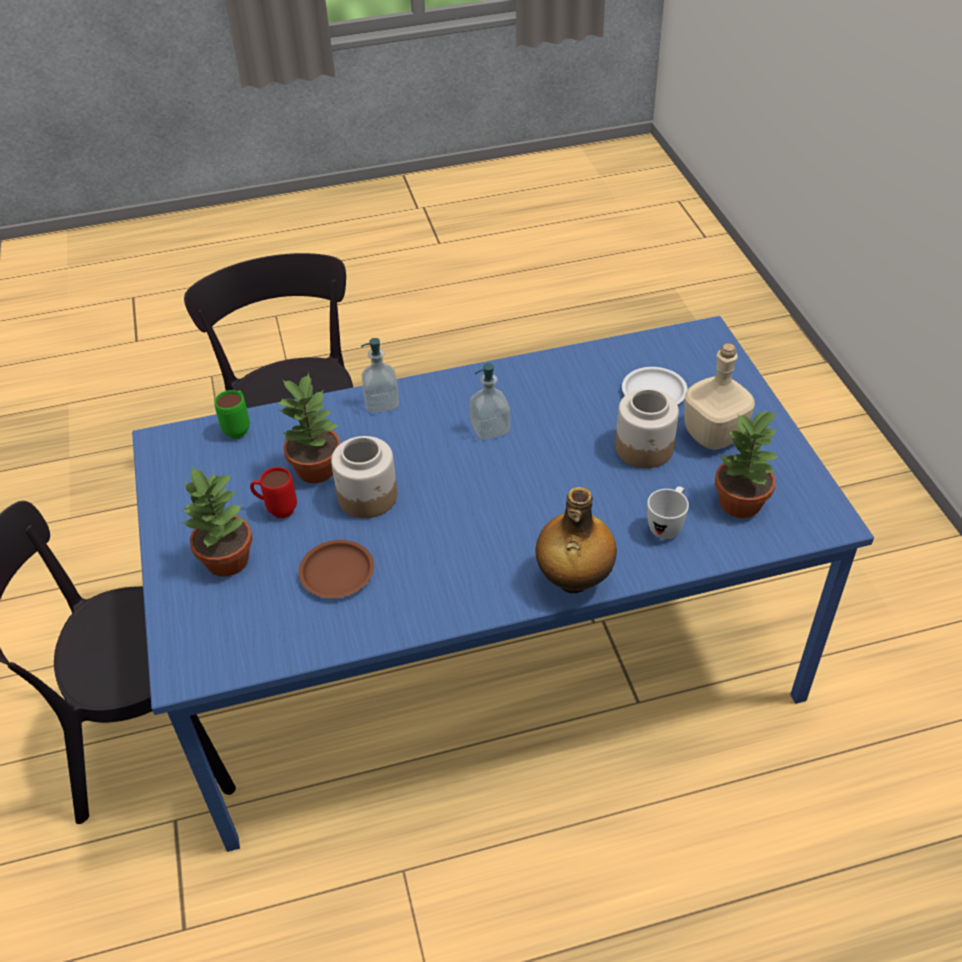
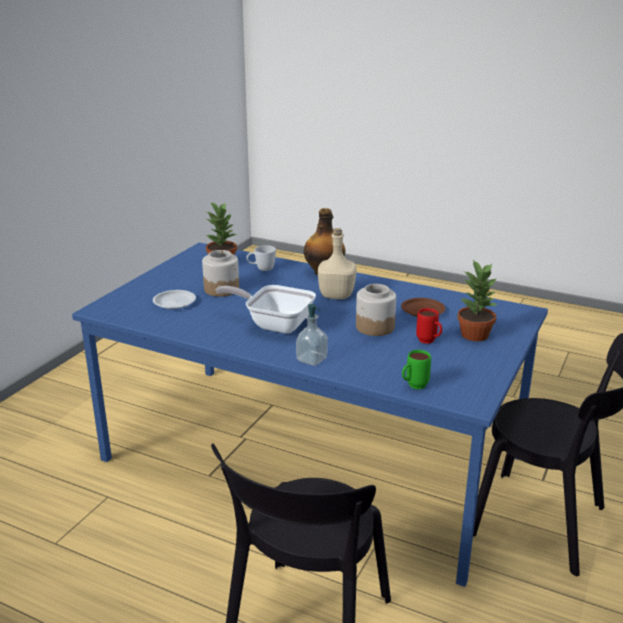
camera: 140 degrees left, 20 degrees down
potted plant [278,373,340,483] -> none
soap dispenser [470,363,510,440] -> frying pan [216,285,316,334]
beige bottle [684,343,755,450] -> beige bottle moved to [318,228,357,299]

